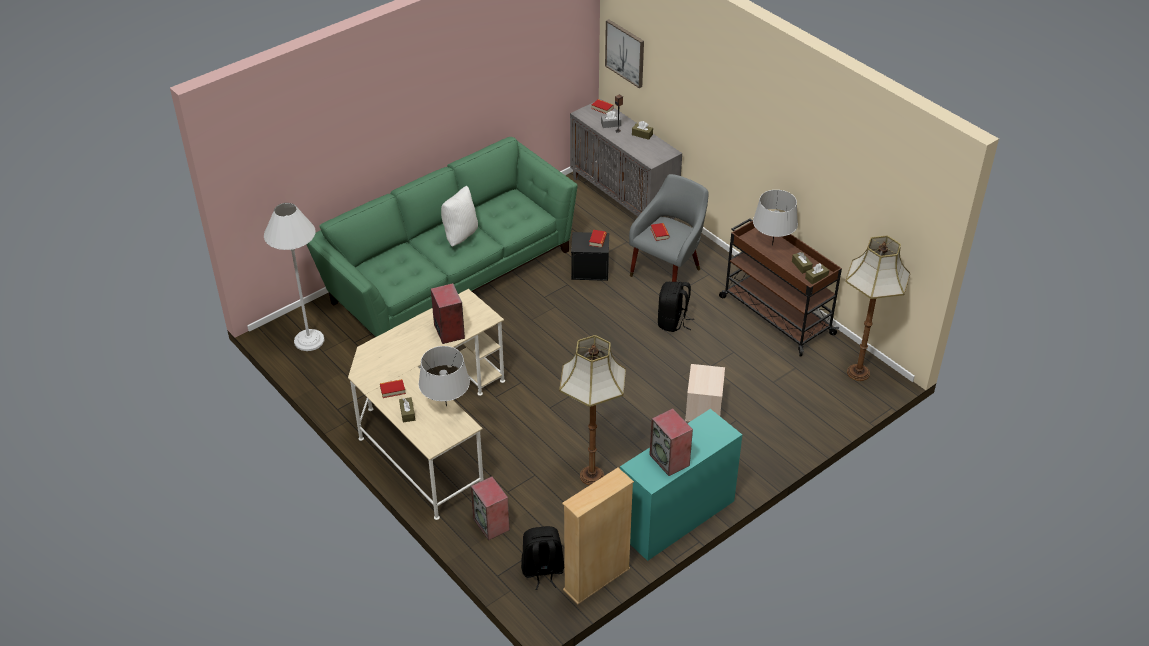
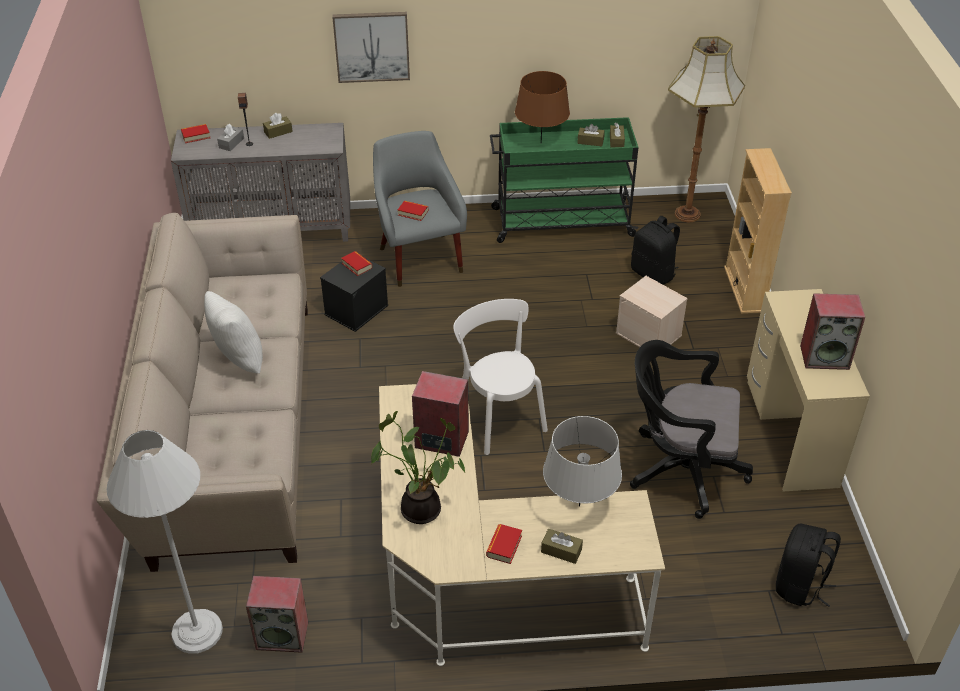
camera: 55 degrees left, 0 degrees up
green sofa [306,137,577,337] -> beige sofa [97,213,308,572]
speaker [471,476,510,540] -> speaker moved to [246,576,308,653]
floor lamp [559,335,626,485] -> black office chair [630,340,753,519]
beige bookcase [562,468,634,604] -> beige bookcase moved to [724,148,792,314]
picture [605,19,644,88] -> picture moved to [332,12,410,83]
turquoise desk [620,409,742,561] -> beige desk [747,289,870,492]
black backpack [658,282,694,332] -> black backpack moved to [631,216,680,284]
brown cart [719,218,842,356] -> green cart [490,117,639,243]
grey table lamp [753,190,798,246] -> brown table lamp [515,71,570,143]
none -> potted plant [371,411,466,524]
none -> white chair [453,299,548,455]

